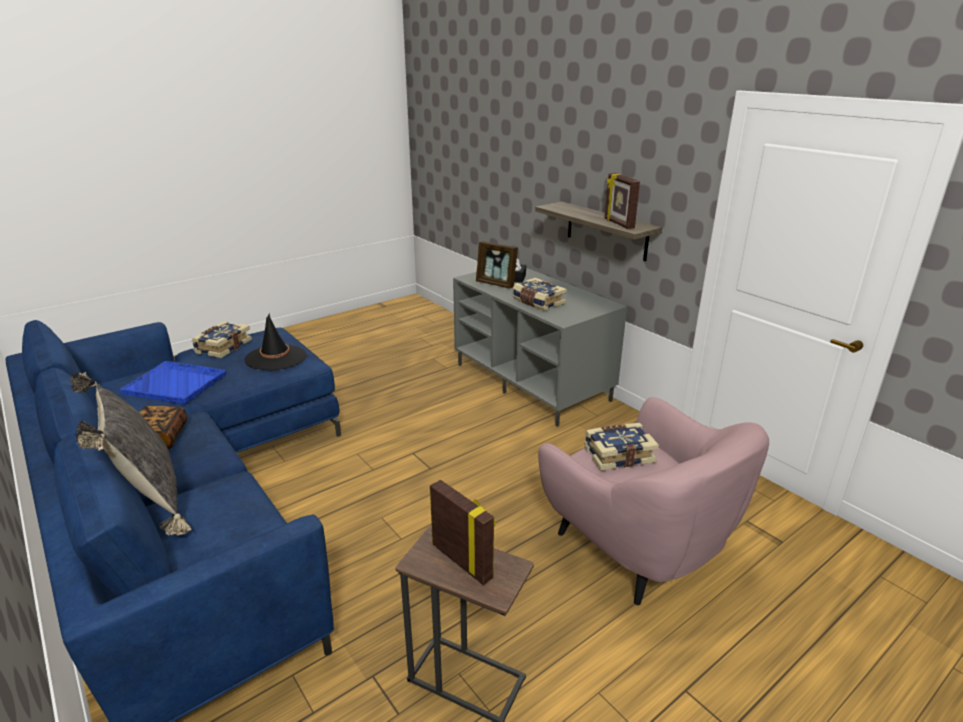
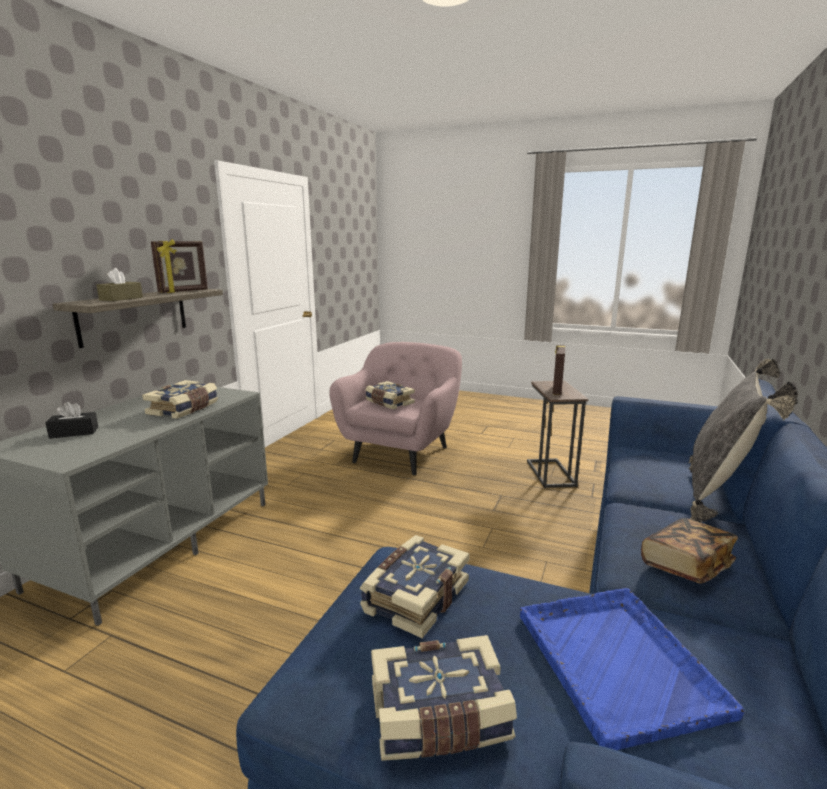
camera: 120 degrees left, 10 degrees down
black hat [245,313,306,370] -> book [360,535,470,638]
picture frame [476,241,518,288] -> none
none -> brown tissue box [97,268,143,301]

